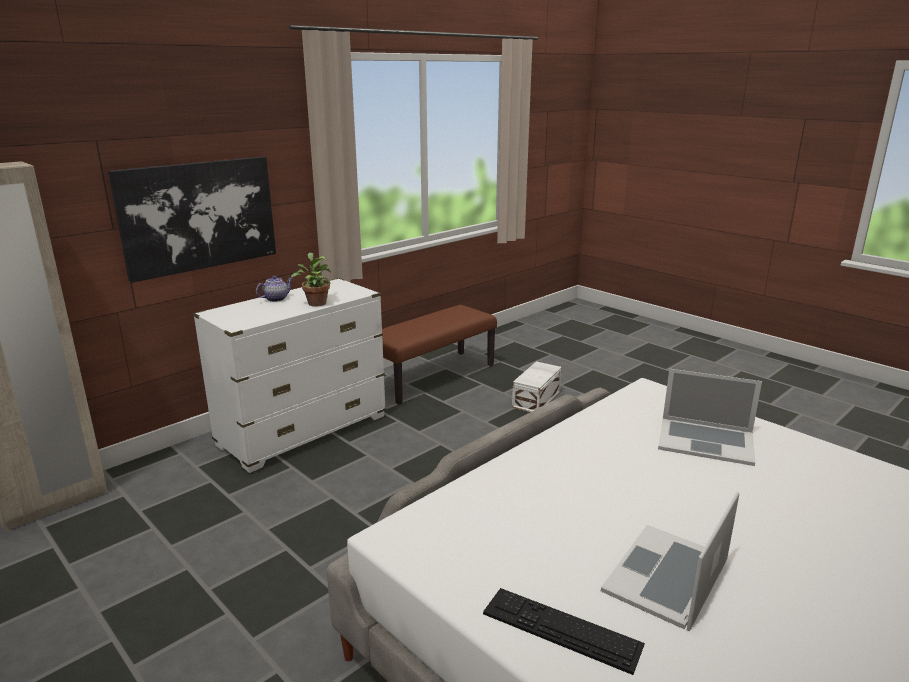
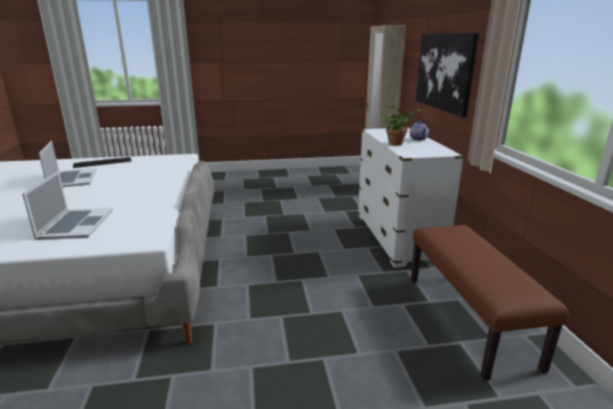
camera: 125 degrees right, 0 degrees up
white storage box [512,361,562,412] -> none
laptop [658,369,762,466] -> laptop turned 120 degrees clockwise [22,171,113,240]

